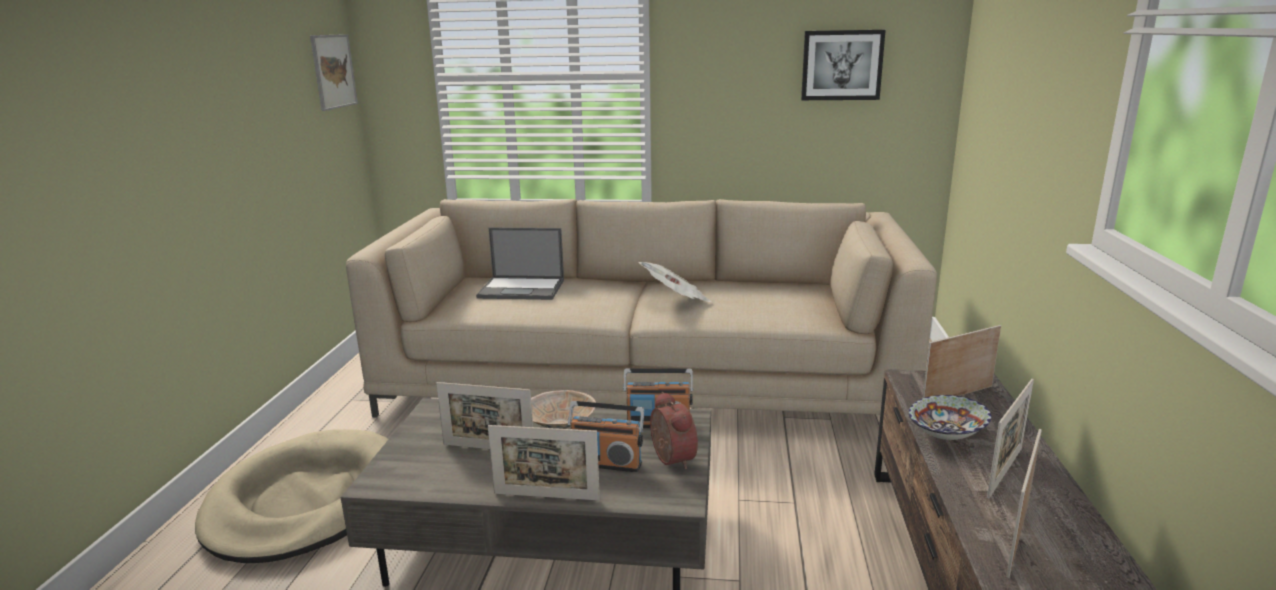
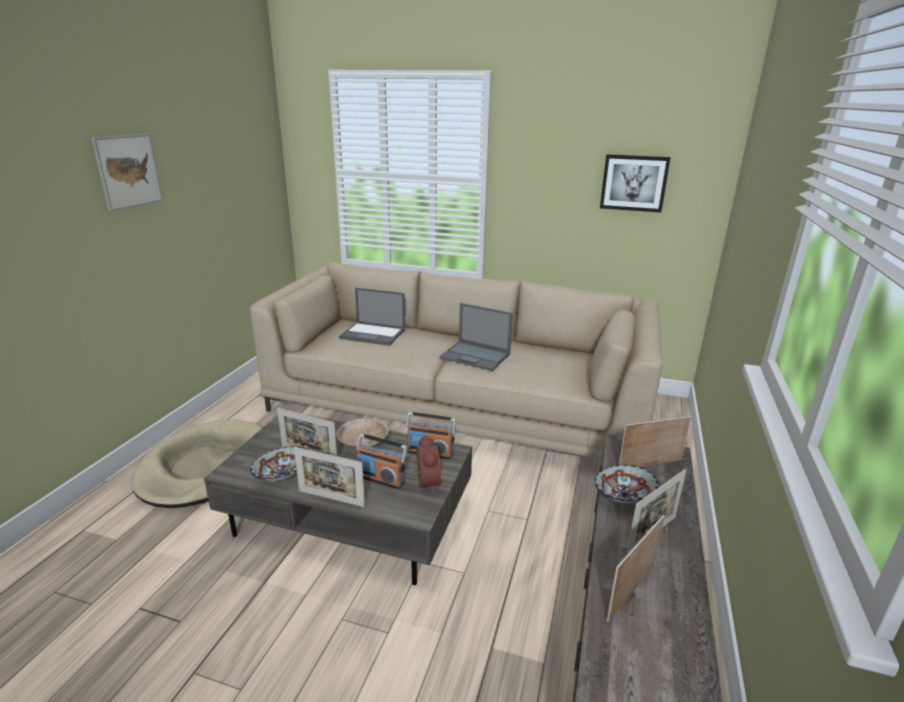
camera: 10 degrees right, 5 degrees up
picture [310,34,358,111] -> picture moved to [91,134,162,211]
newspaper [638,262,713,303] -> laptop [439,303,513,371]
none -> bowl [250,446,307,481]

